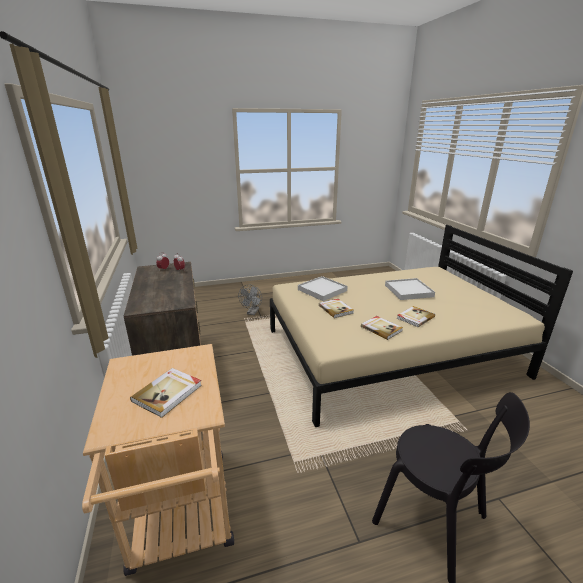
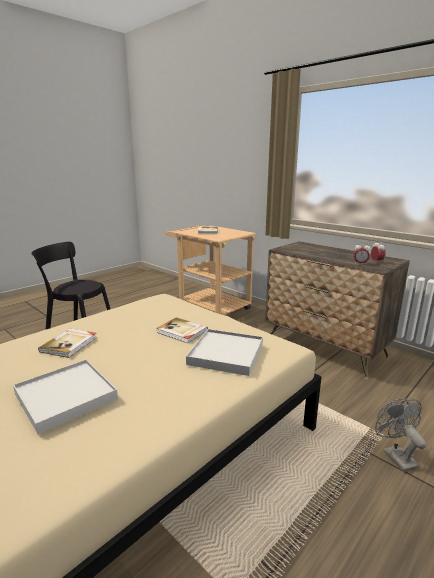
camera: 150 degrees right, 5 degrees down
book [361,316,403,340] -> none

